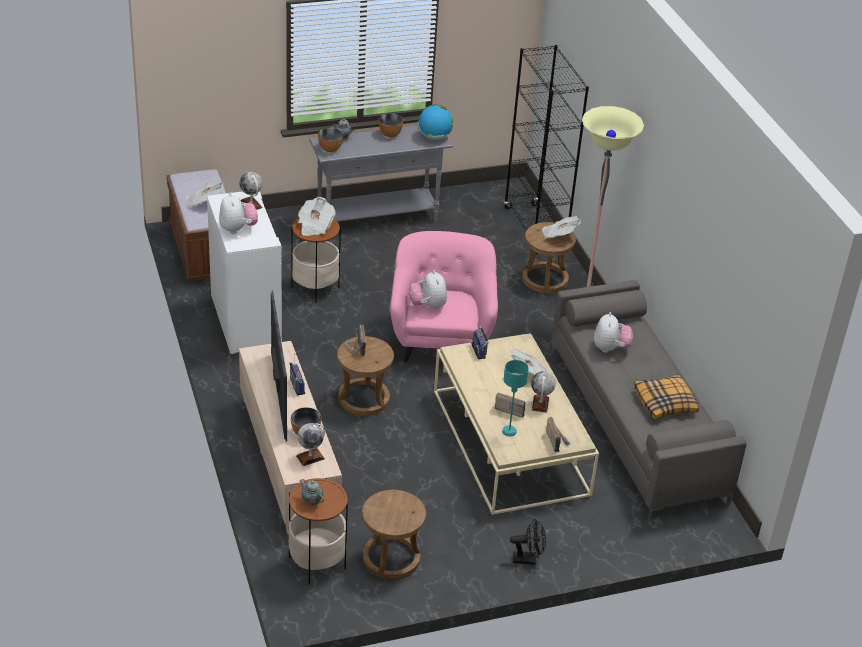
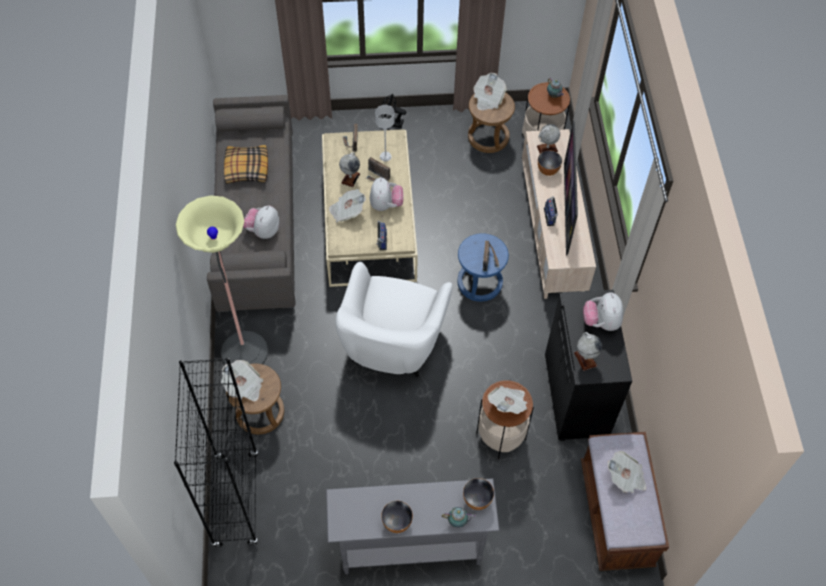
camera: 165 degrees left, 20 degrees up
white cabinet [207,191,282,356] -> black cabinet [545,290,632,441]
brown stool [337,336,394,416] -> blue stool [457,233,509,302]
pink armchair [390,231,498,362] -> white armchair [335,262,453,377]
plush toy [409,270,447,310] -> plush toy moved to [370,177,404,211]
globe [418,105,453,140] -> none
turquoise table lamp [502,360,529,437] -> grey table lamp [375,105,395,161]
none -> newspaper [473,73,507,110]

